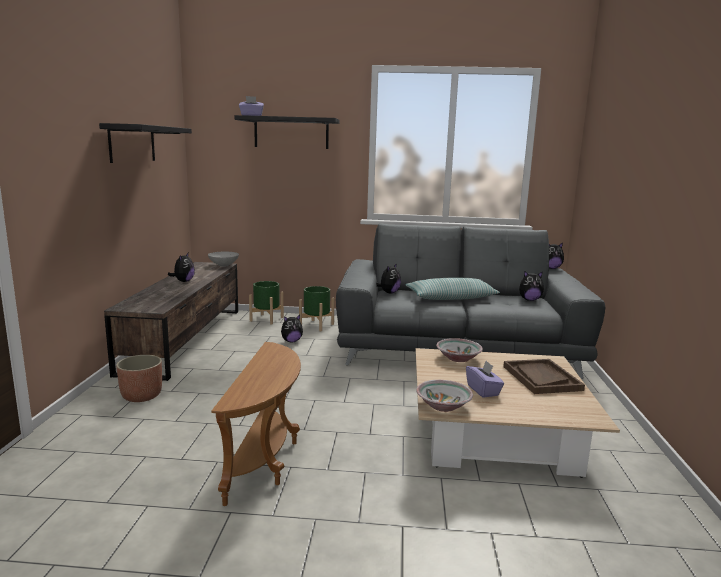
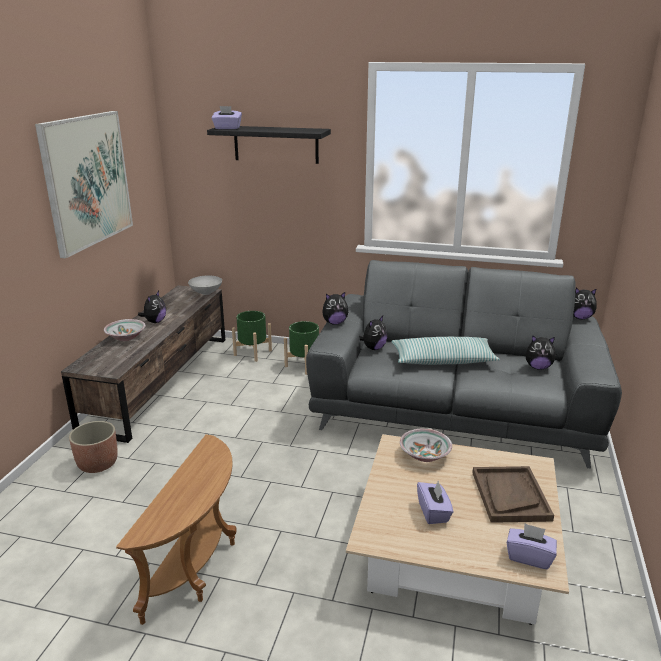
camera: 10 degrees right, 10 degrees up
black shelf [99,123,192,163] -> picture [35,111,133,258]
plush toy [281,315,303,342] -> plush toy moved to [322,292,348,325]
bowl [416,380,473,412] -> bowl moved to [104,319,146,341]
none -> purple tissue box [507,523,557,569]

